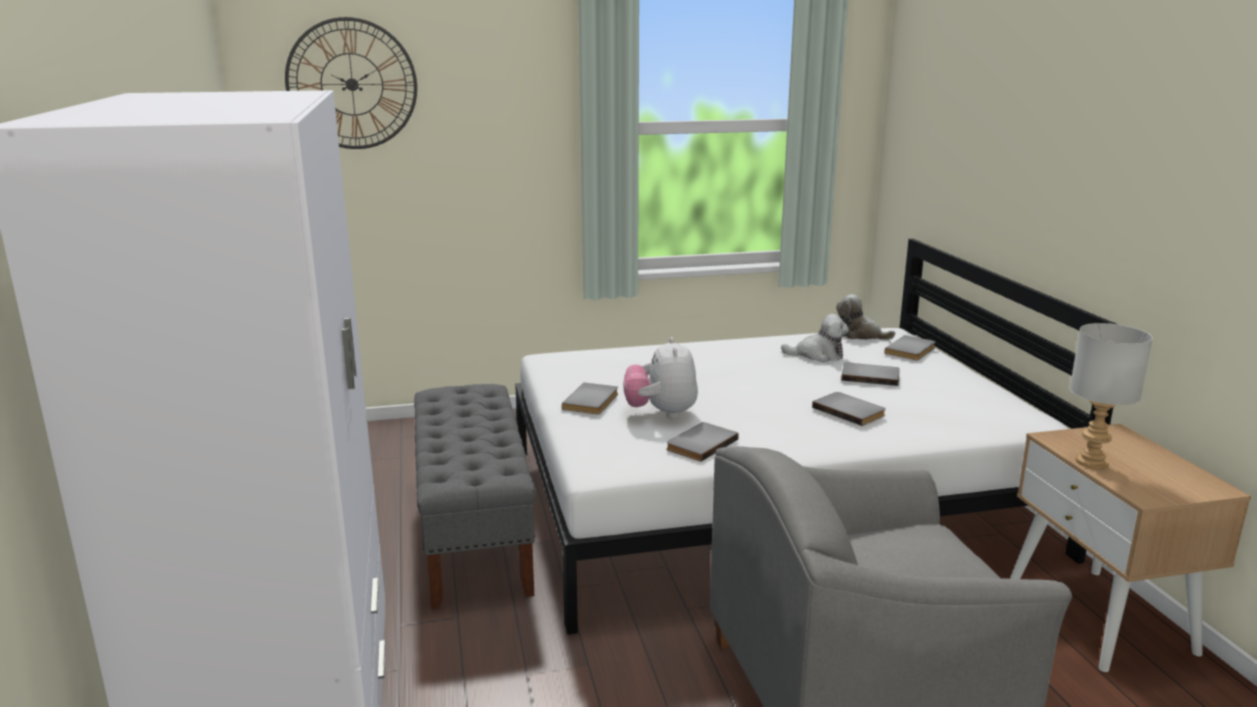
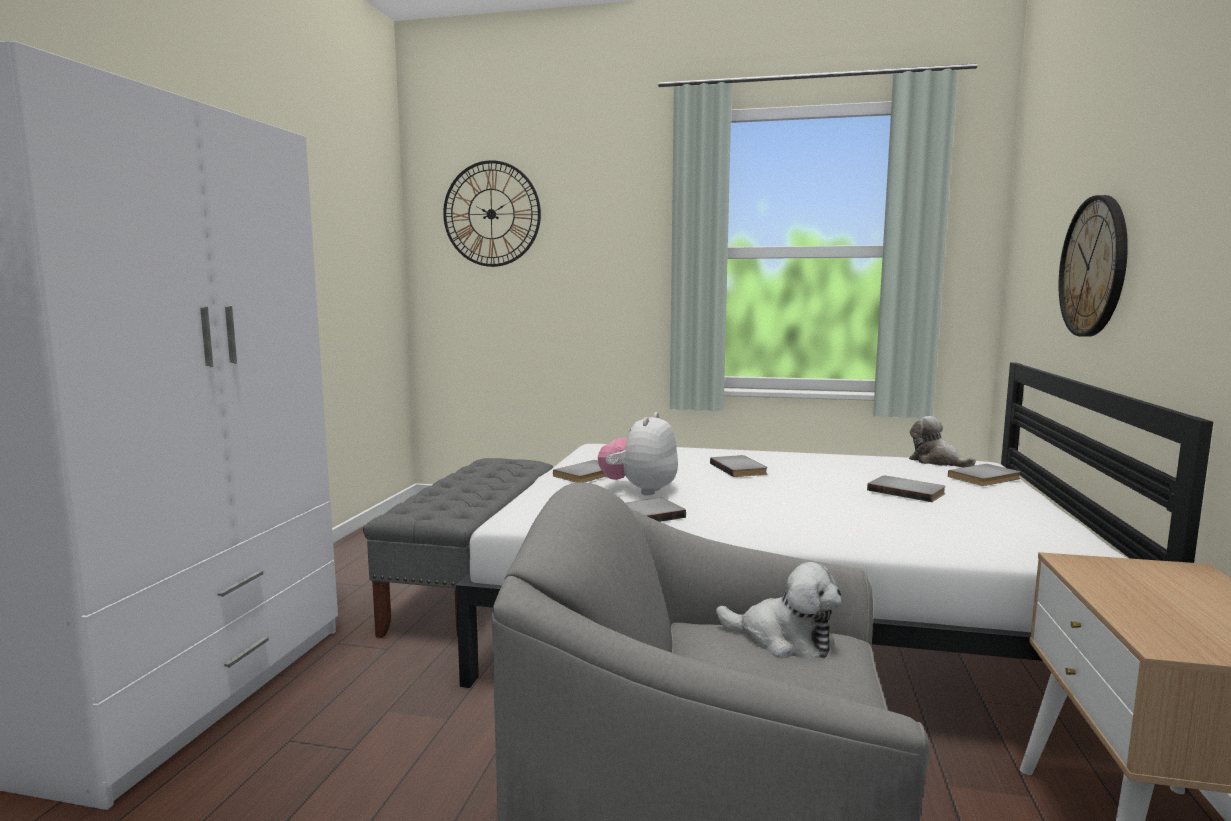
camera: 25 degrees right, 10 degrees down
plush toy [781,314,849,362] -> plush toy moved to [716,562,842,659]
grey book [812,392,886,426] -> grey book moved to [710,455,768,477]
grey table lamp [1070,323,1153,469] -> none
none -> wall clock [1059,195,1128,337]

